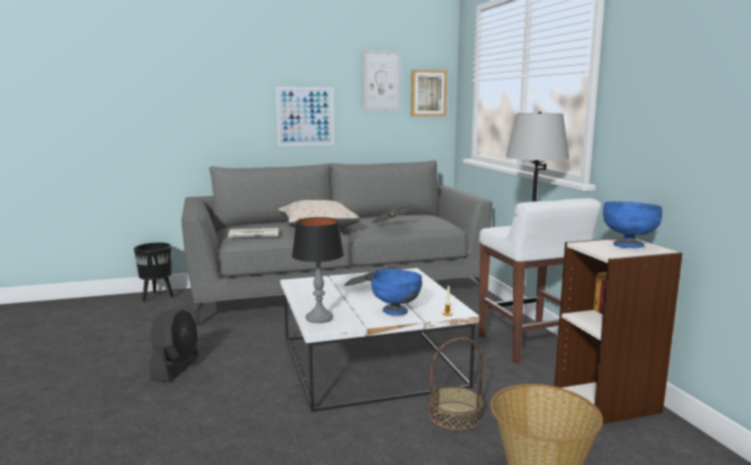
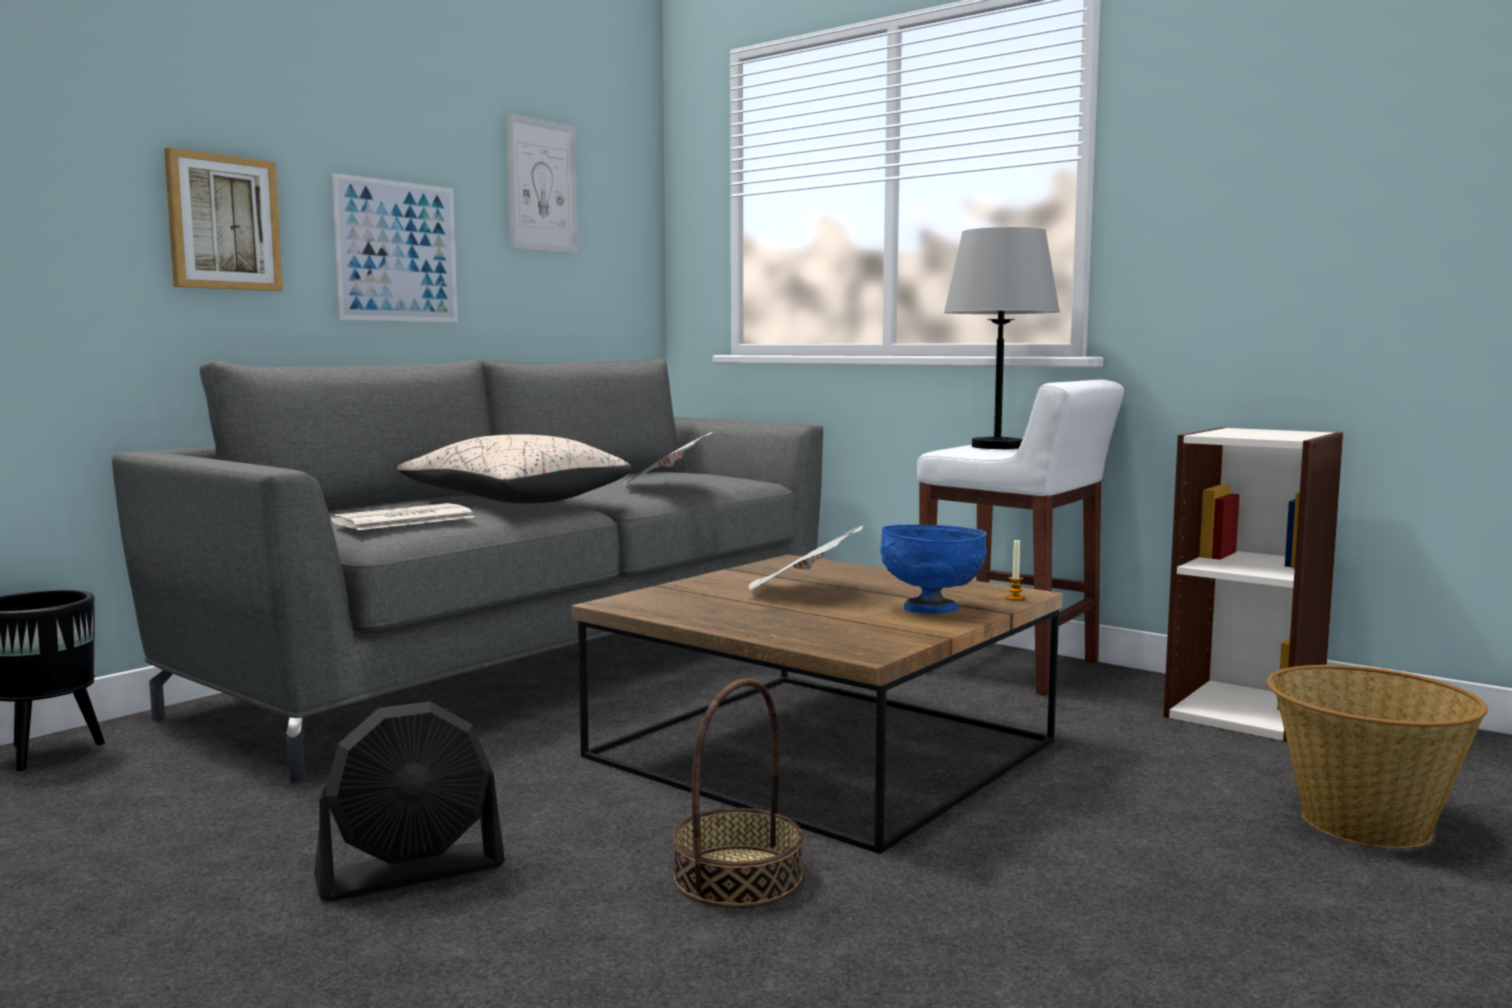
camera: 35 degrees left, 5 degrees down
black fan [150,307,198,382] -> black fan turned 90 degrees clockwise [314,701,505,902]
white coffee table [280,268,479,412] -> brown coffee table [572,554,1063,854]
table lamp [292,217,344,323] -> none
picture [411,70,447,116] -> picture moved to [164,148,283,291]
basket [429,338,483,431] -> basket moved to [673,679,803,908]
blue bowl [603,201,663,248] -> none

